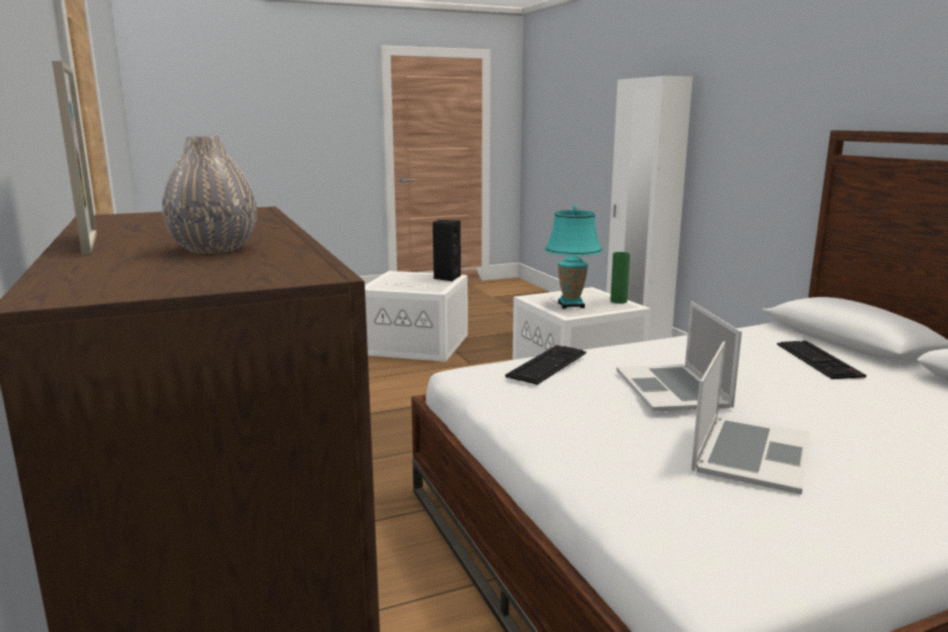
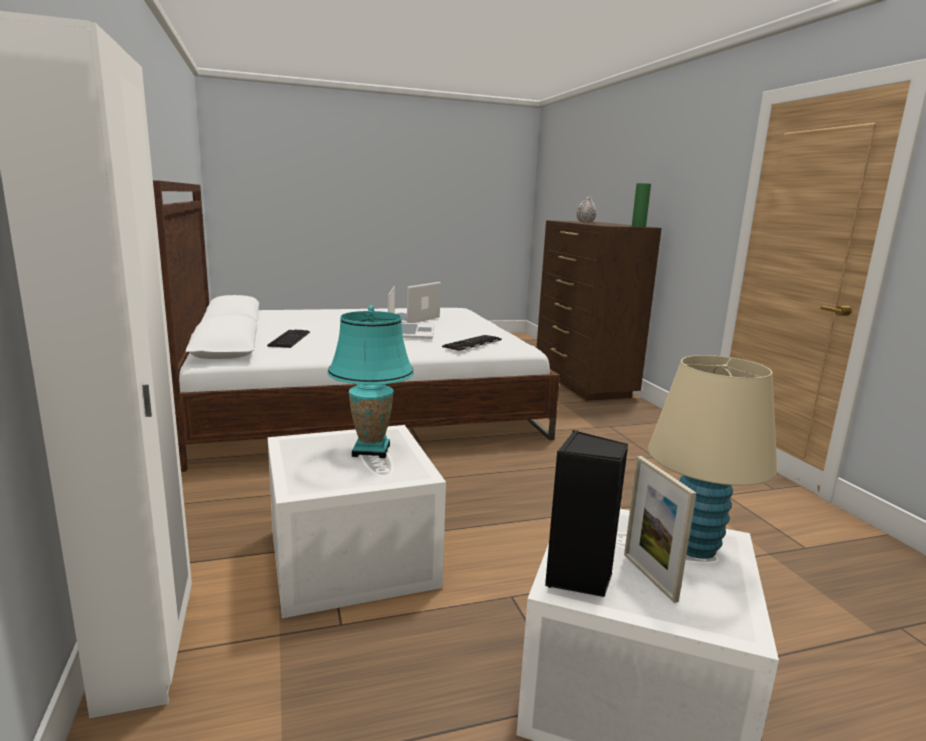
camera: 175 degrees left, 0 degrees up
picture frame [52,61,97,254] -> picture frame moved to [624,456,696,603]
green vase [610,252,630,304] -> green vase moved to [632,183,651,227]
none -> beige table lamp [648,355,777,559]

